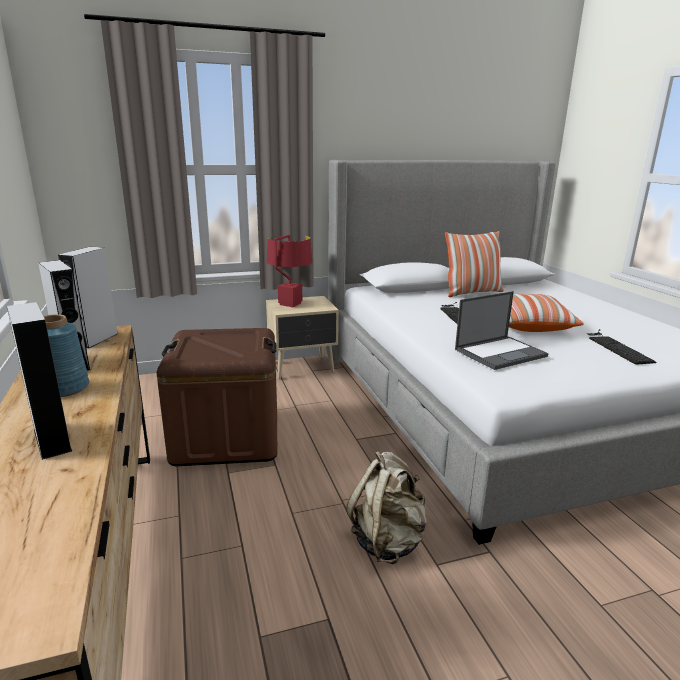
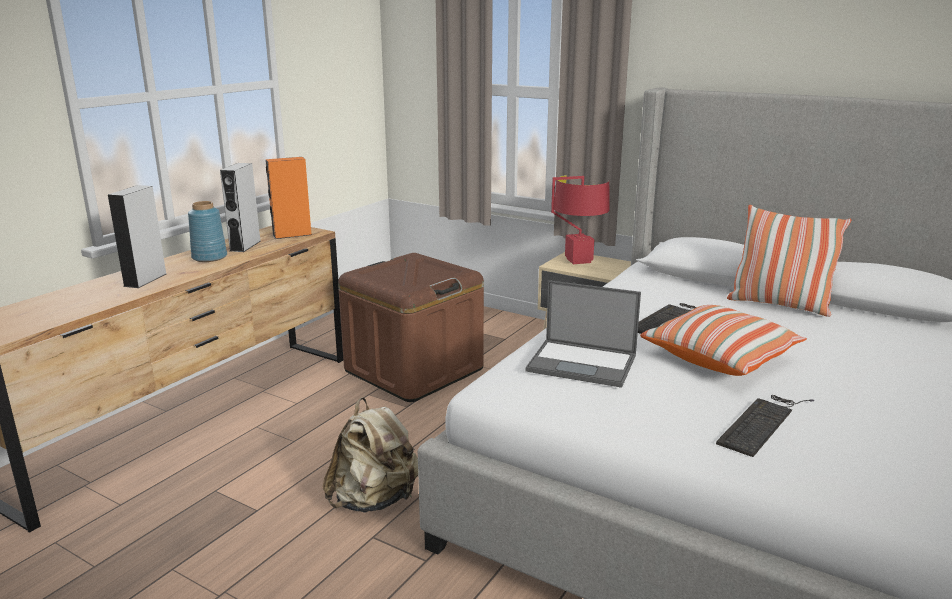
camera: 50 degrees right, 0 degrees up
grey speaker [58,247,118,349] -> orange speaker [265,157,312,239]

